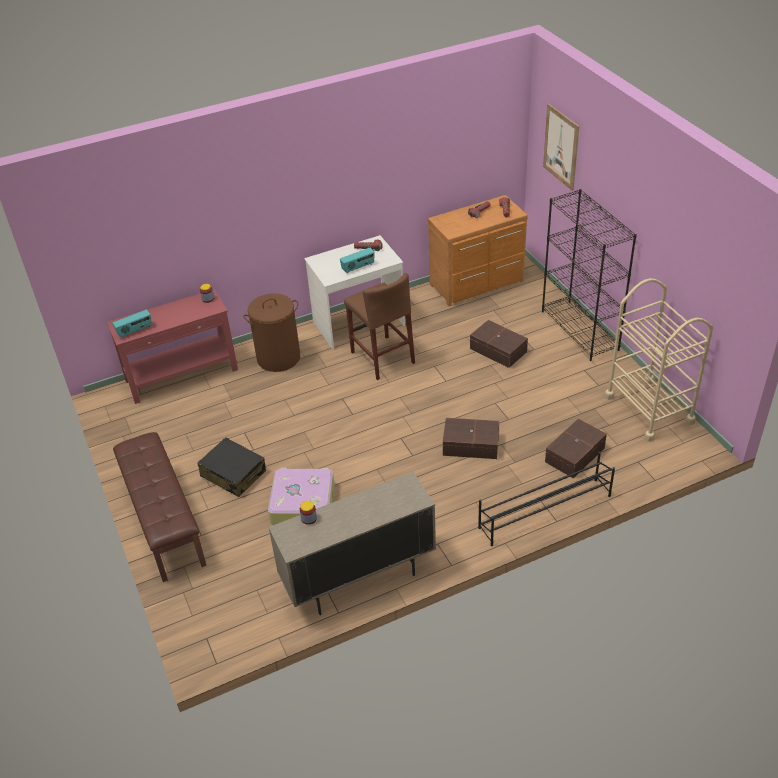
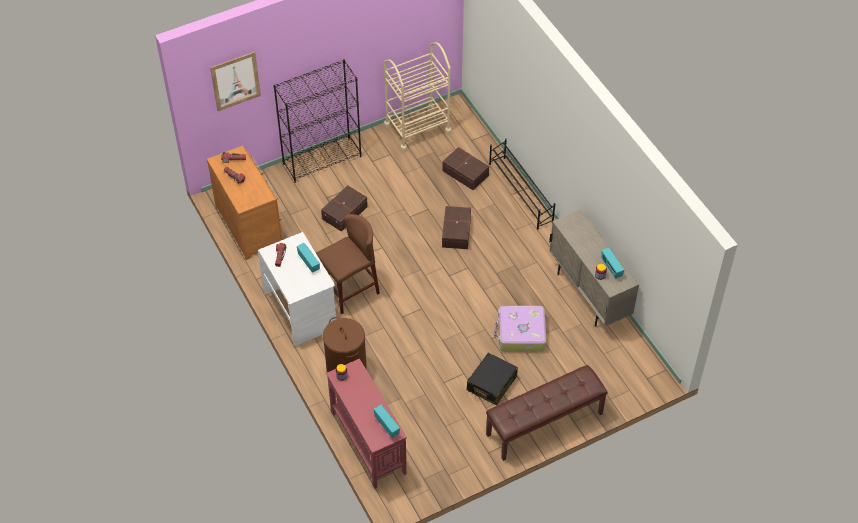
camera: 95 degrees left, 10 degrees up
none -> radio [601,248,624,278]

